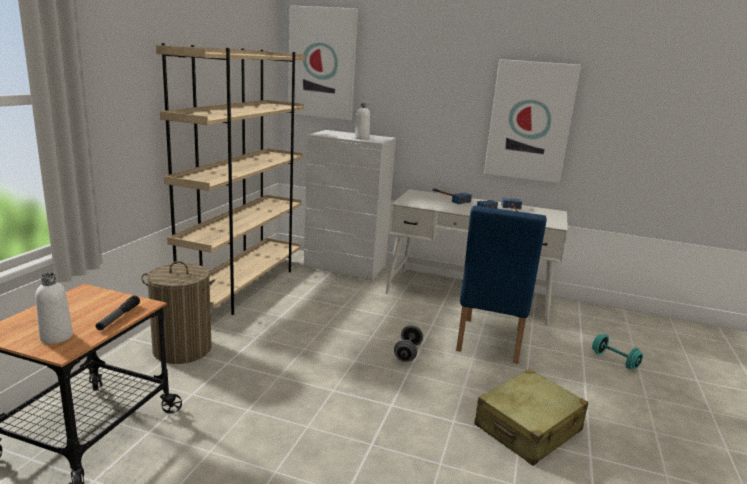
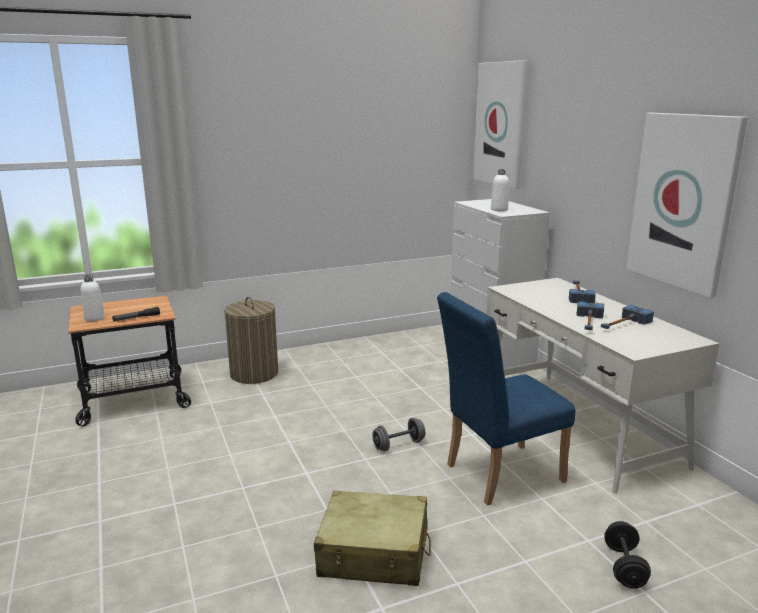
camera: 50 degrees right, 0 degrees up
beige bookcase [156,43,305,315] -> none
turquoise dumbbell [592,334,643,369] -> black dumbbell [604,521,651,589]

